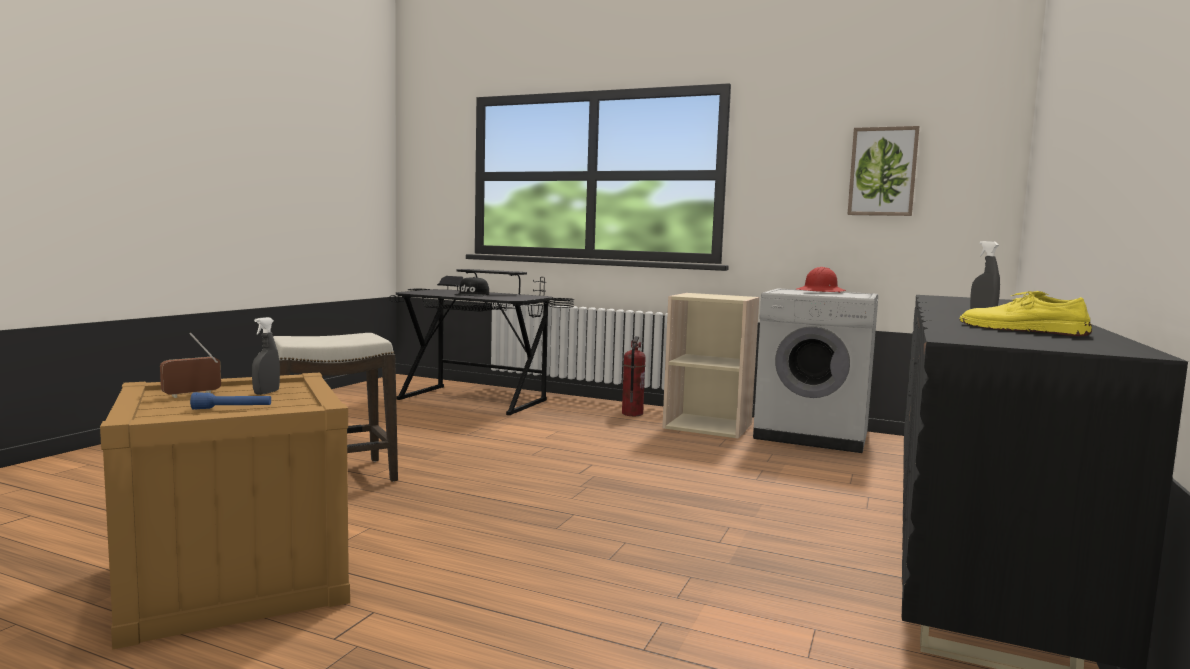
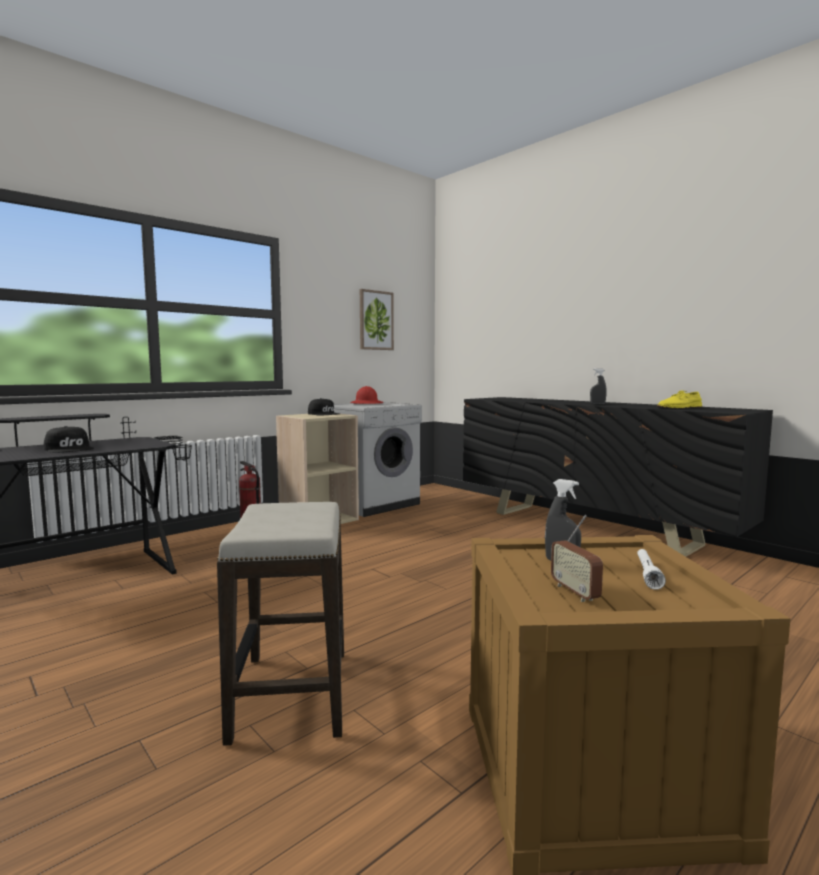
camera: 65 degrees left, 0 degrees up
blue flashlight [190,392,271,410] -> white flashlight [637,549,666,590]
none -> black cap [308,398,340,415]

